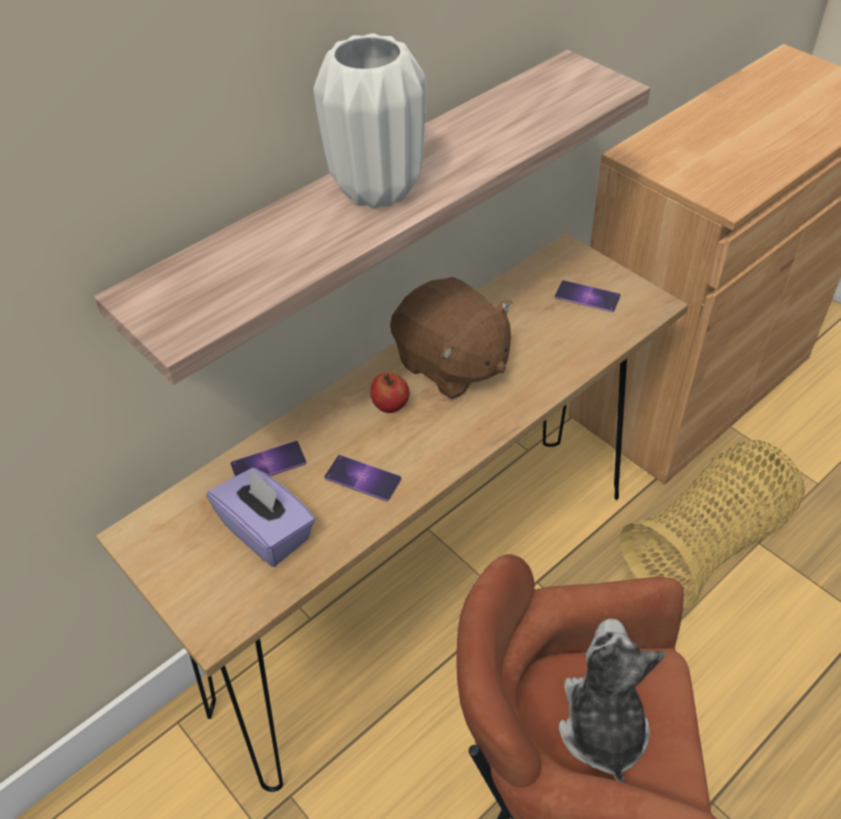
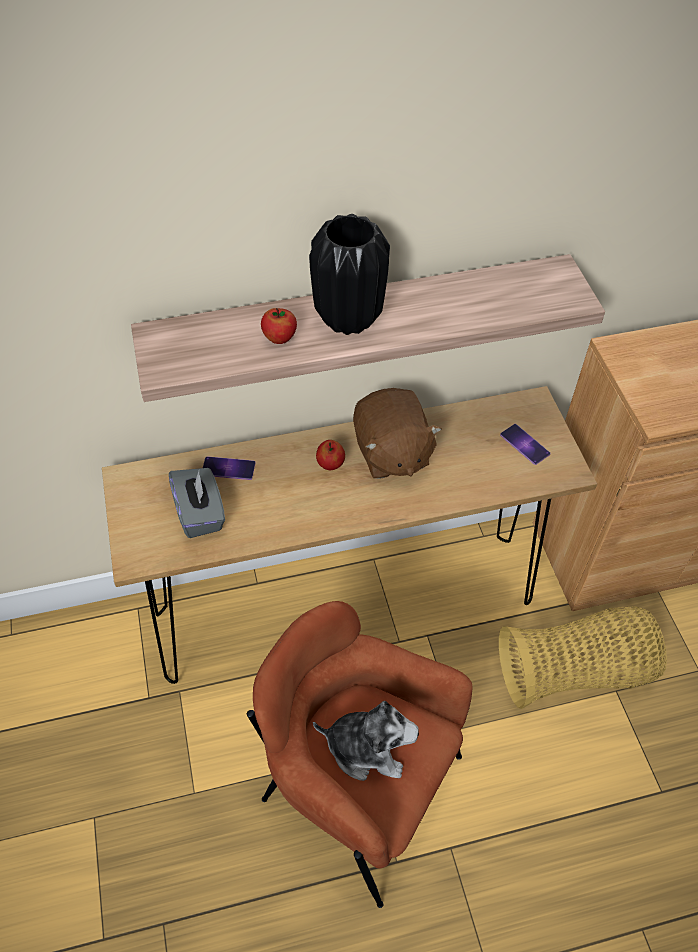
camera: 25 degrees right, 5 degrees up
purple tissue box [207,468,315,567] -> grey tissue box [169,468,225,538]
white vase [313,33,426,208] -> black vase [309,214,390,335]
phone [324,455,402,502] -> none
plush toy [559,618,666,783] -> plush toy turned 75 degrees clockwise [313,701,419,781]
none -> apple [261,308,297,344]

